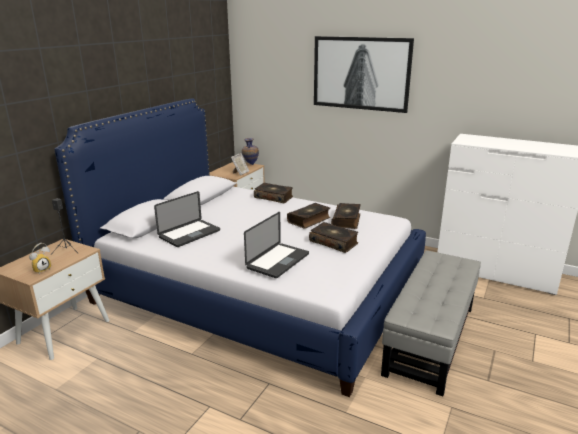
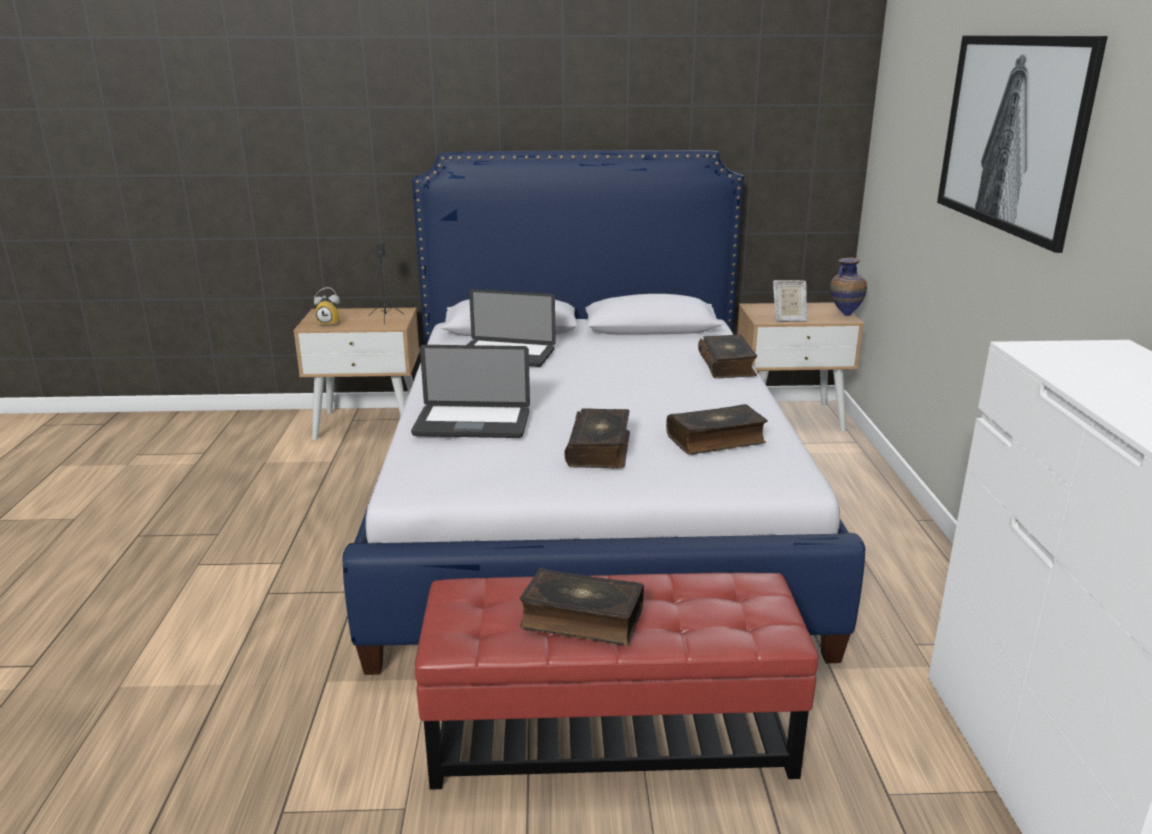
camera: 60 degrees right, 0 degrees up
book [287,203,330,228] -> book moved to [520,568,644,645]
grey ottoman [381,250,481,396] -> red ottoman [415,573,818,790]

